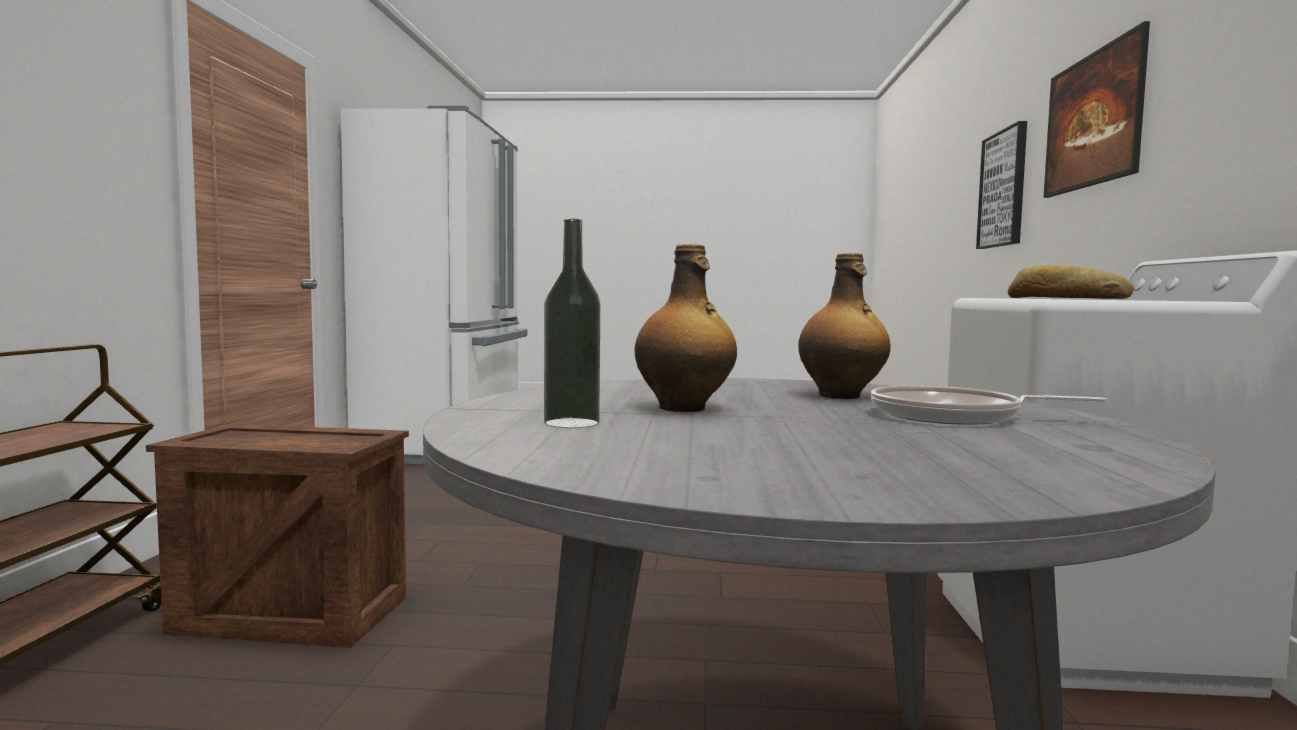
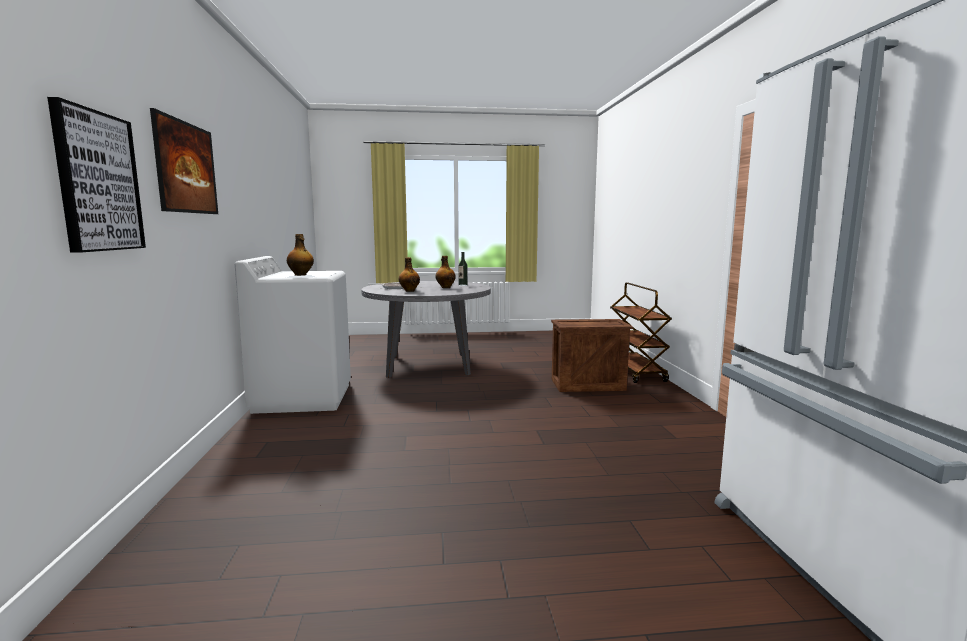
camera: 170 degrees right, 5 degrees up
bread [1008,265,1134,299] -> bottle [287,234,314,276]

